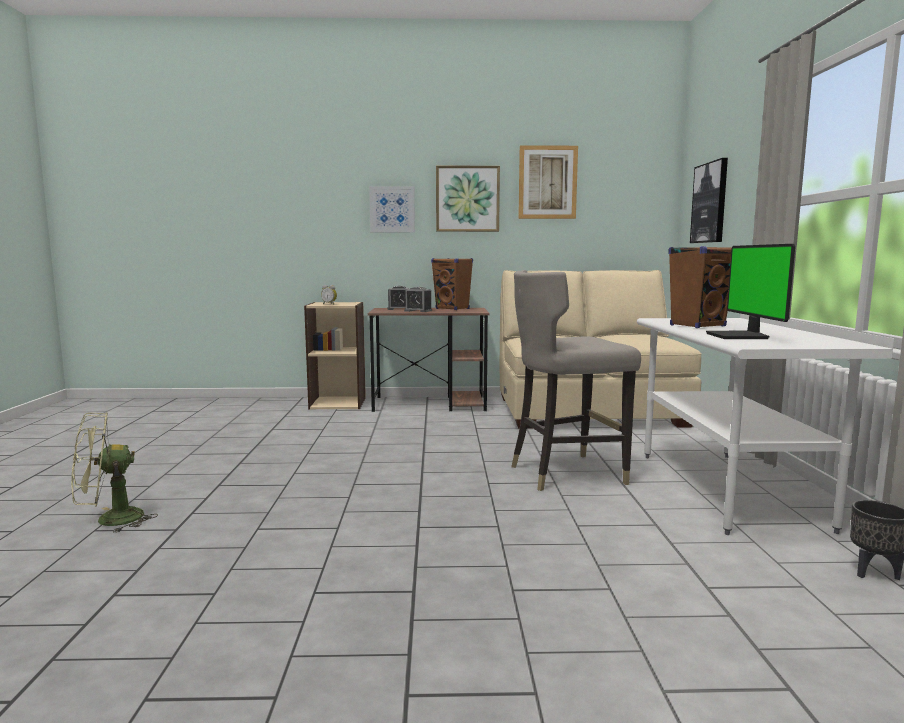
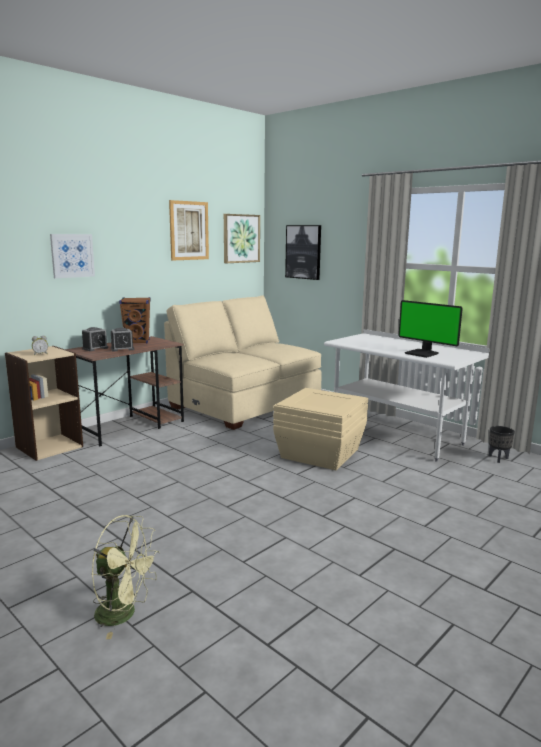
camera: 45 degrees left, 5 degrees up
green fan [71,412,158,533] -> green fan turned 90 degrees counterclockwise [91,515,160,639]
picture [436,166,500,232] -> picture moved to [224,214,260,263]
grey stool [512,270,641,491] -> beige storage box [273,388,368,470]
brown speaker [668,246,732,328] -> none

